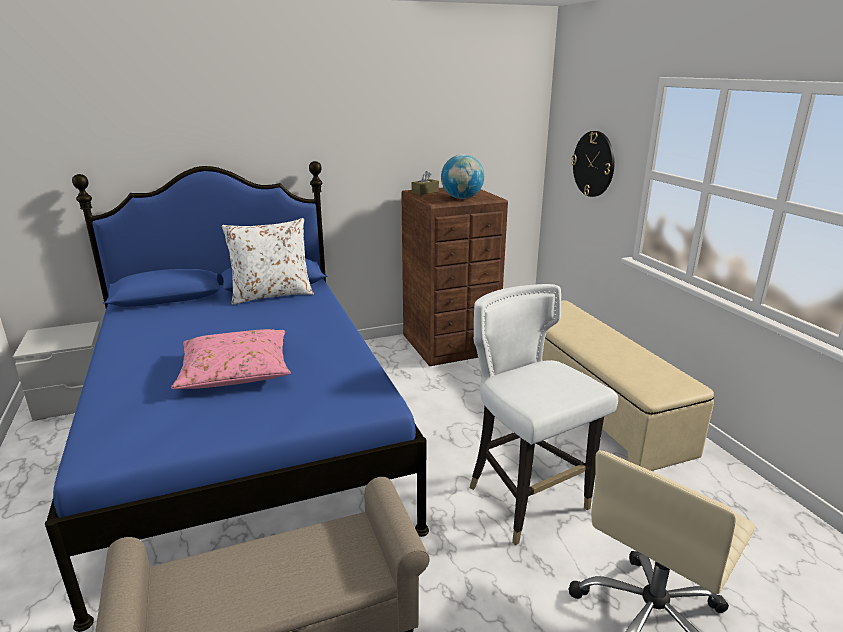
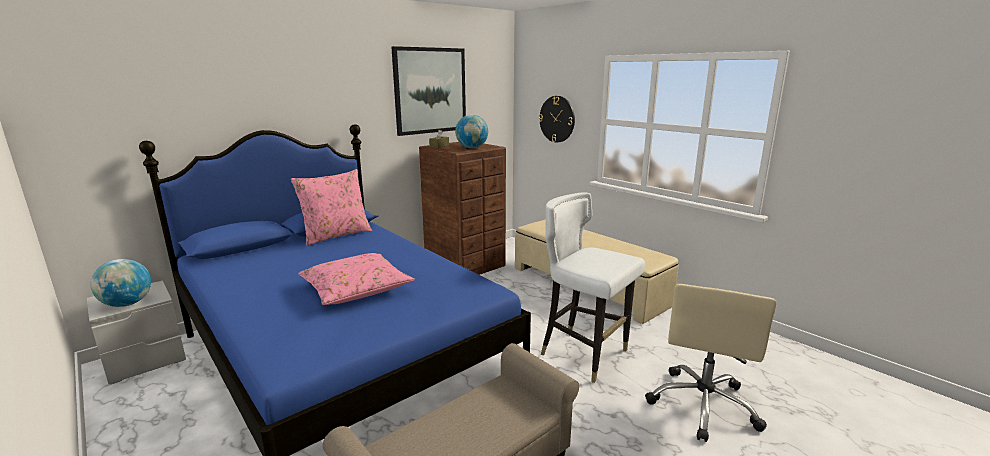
camera: 20 degrees left, 5 degrees down
white pillow [222,218,314,305] -> pink pillow [291,169,372,246]
none -> globe [91,259,151,307]
none -> picture [391,46,466,136]

